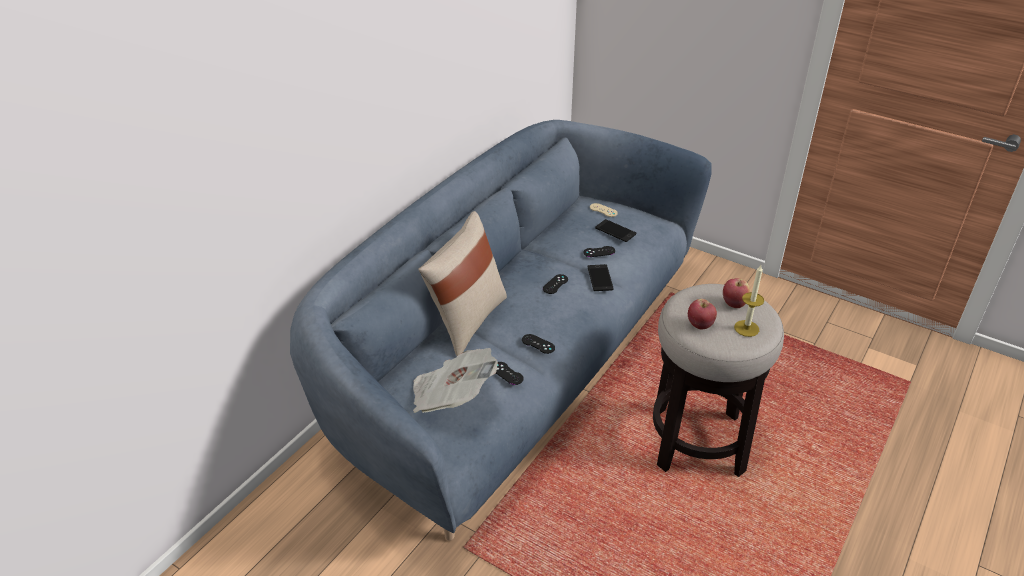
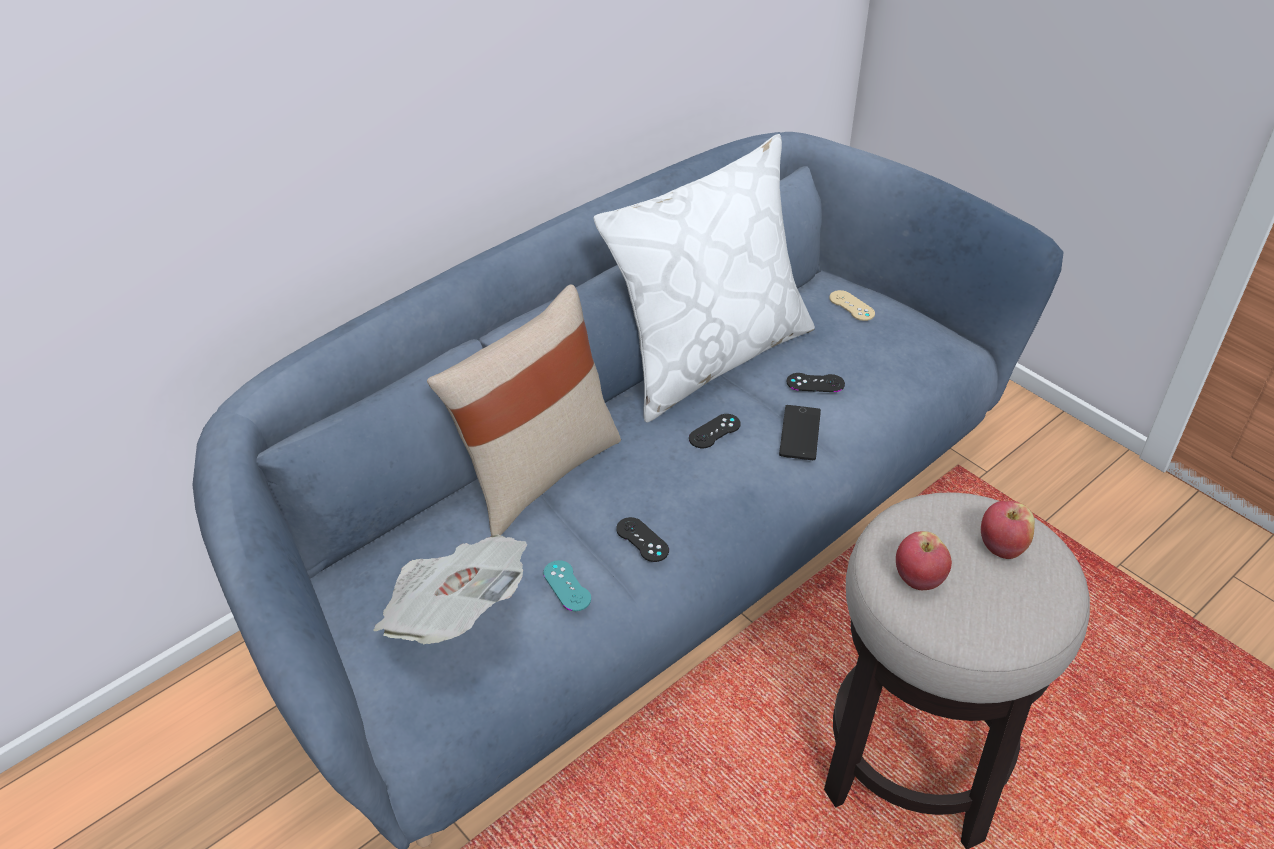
camera: 15 degrees right, 5 degrees up
black game controller [496,362,524,385] -> turquoise game controller [543,560,591,611]
phone [595,219,636,242] -> none
candle [734,265,764,337] -> none
none -> white pillow [593,134,815,423]

